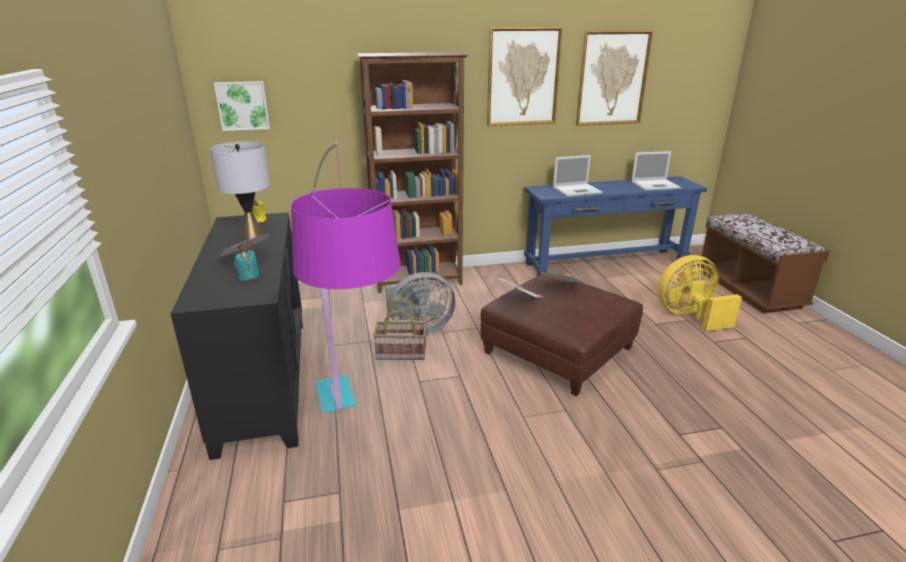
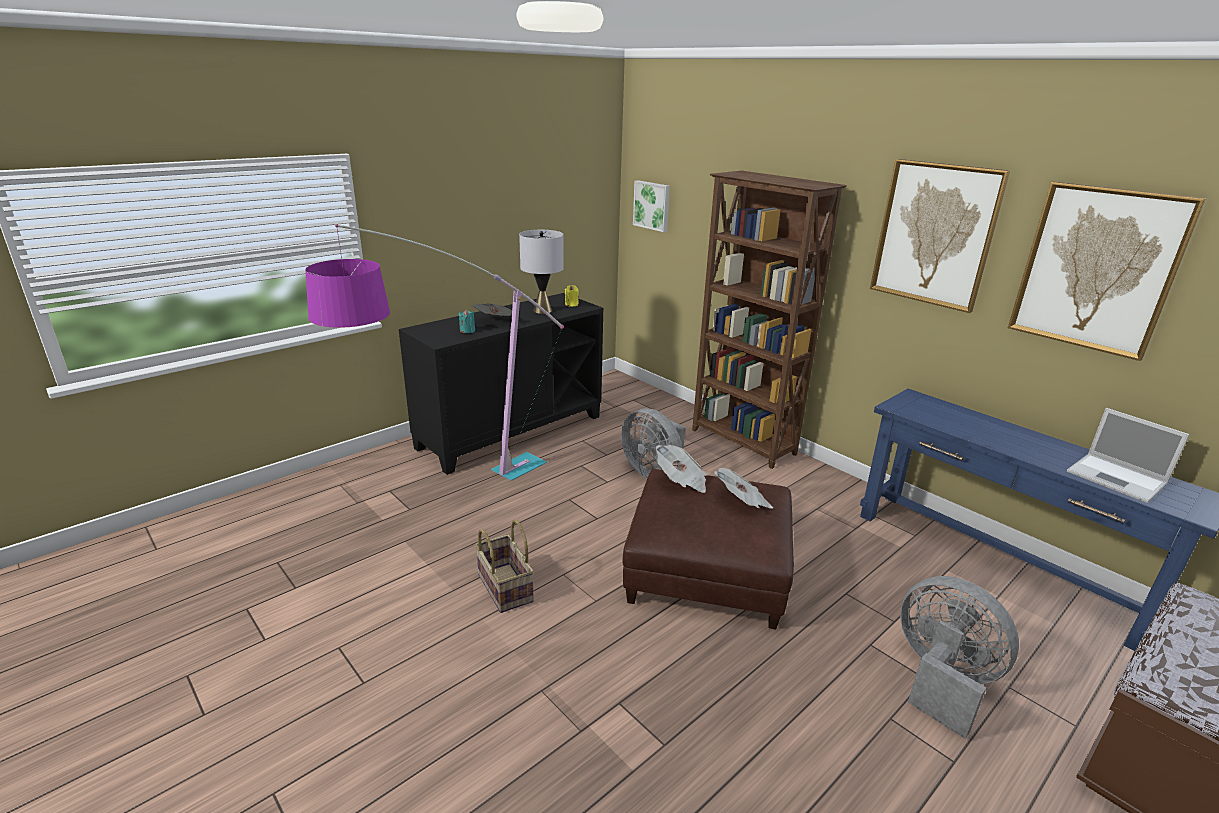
camera: 60 degrees right, 0 degrees up
basket [373,298,426,360] -> basket moved to [475,520,534,613]
laptop [553,155,602,197] -> none
yellow fan [657,255,742,331] -> grey fan [900,576,1019,739]

